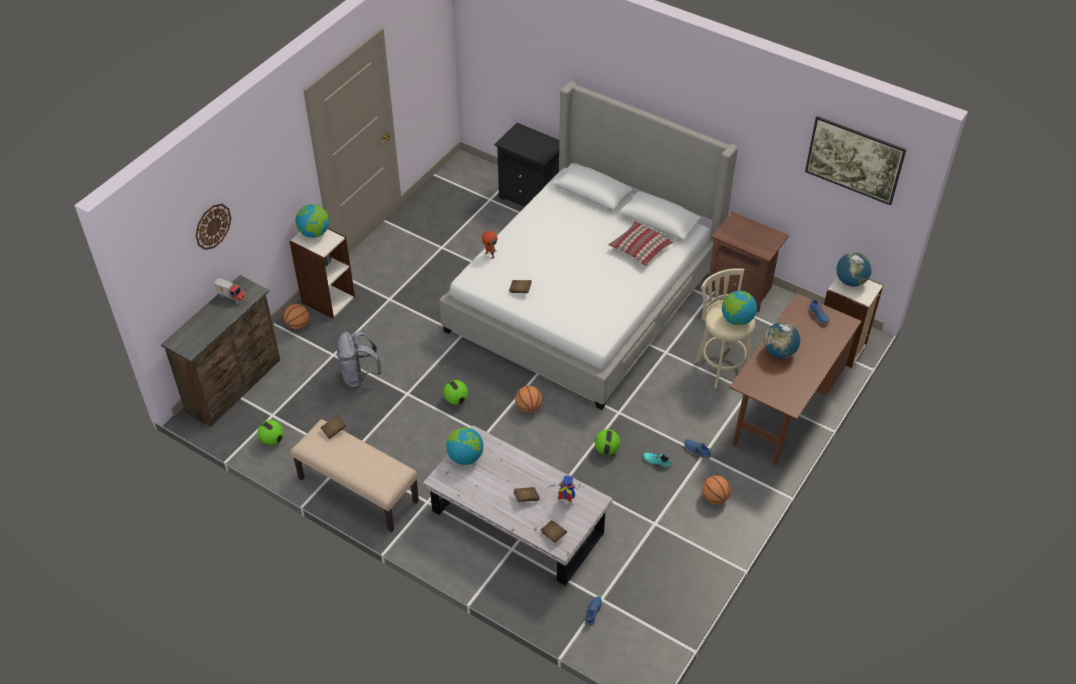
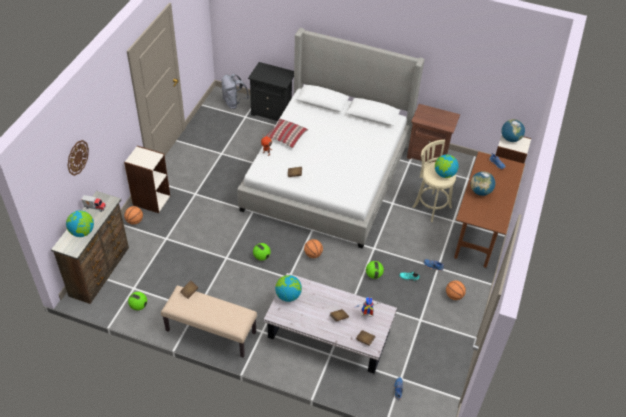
camera: 15 degrees left, 0 degrees up
globe [296,204,329,238] -> globe moved to [66,210,94,237]
grey backpack [337,331,382,388] -> grey backpack moved to [221,74,249,109]
pillow [609,221,673,266] -> pillow moved to [265,119,308,148]
picture [805,116,906,206] -> none

